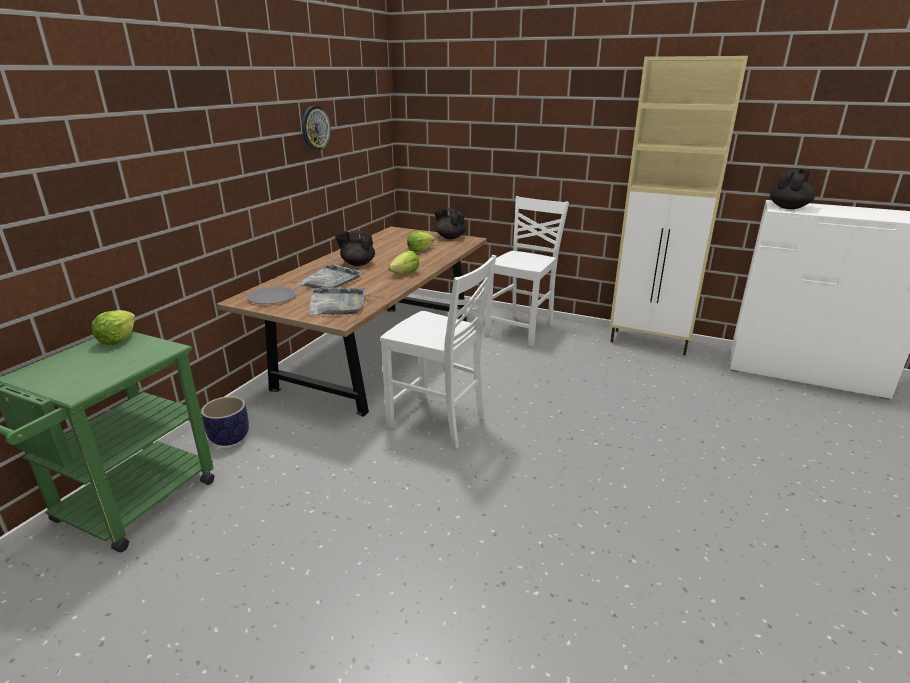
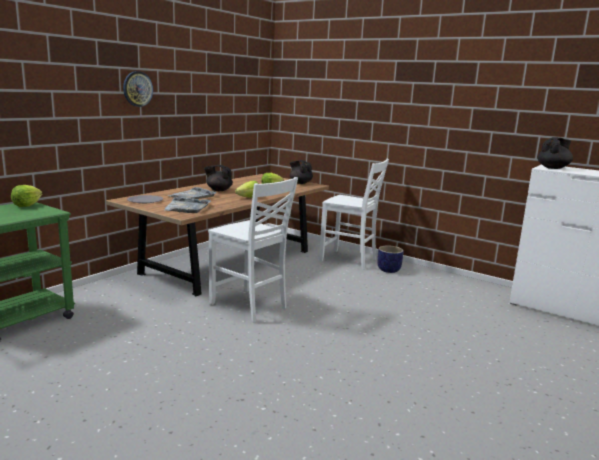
camera: 10 degrees right, 10 degrees down
planter [201,396,249,446] -> planter moved to [377,246,404,273]
wall clock [302,106,331,150] -> wall clock moved to [123,71,153,107]
white chair [485,196,569,347] -> white chair turned 75 degrees clockwise [319,159,389,270]
beige cabinet [610,56,748,356] -> none

